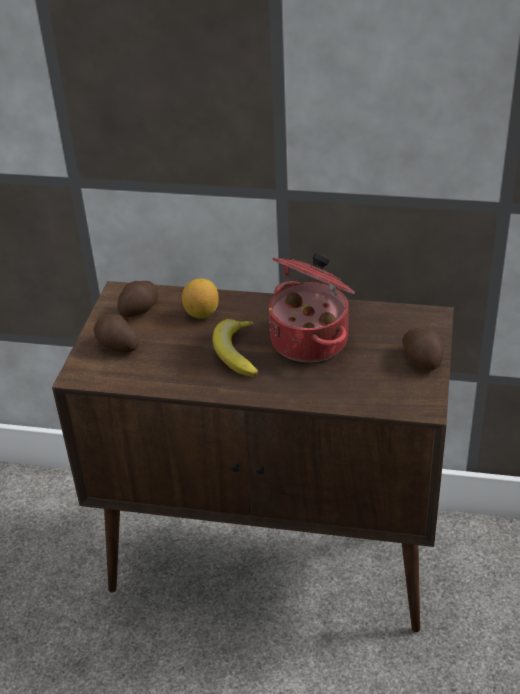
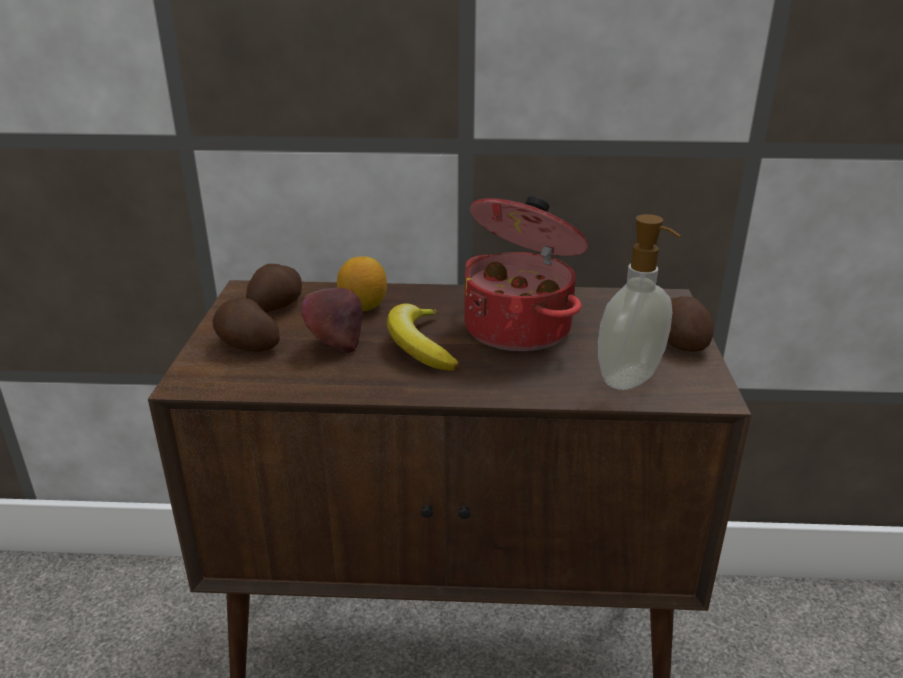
camera: 10 degrees left, 10 degrees down
none -> apple [302,287,363,353]
none -> soap dispenser [598,214,681,390]

